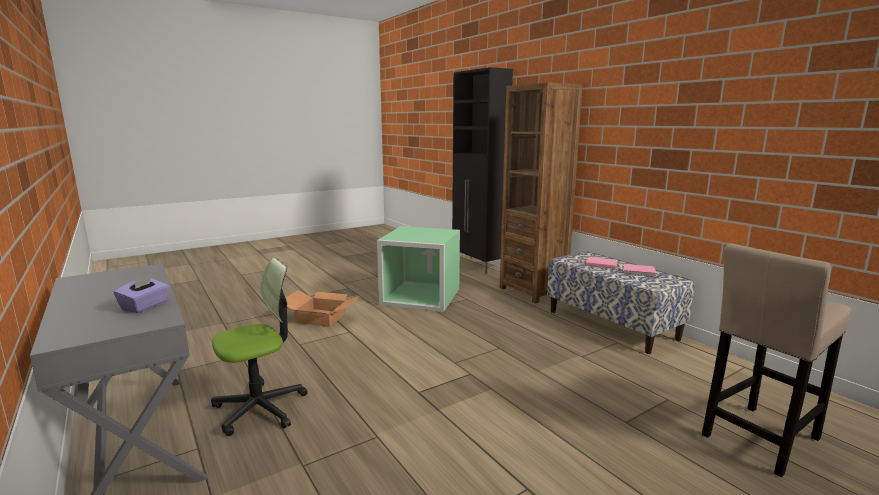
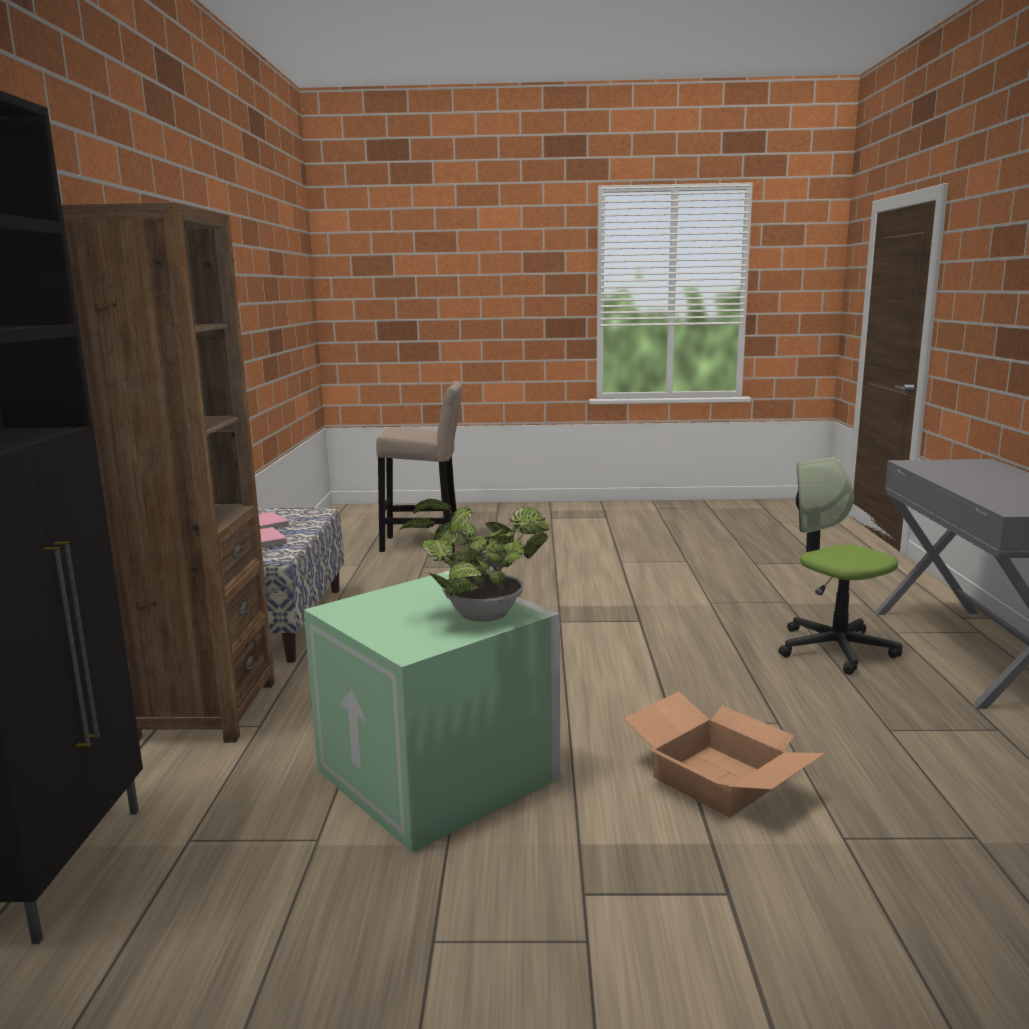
camera: 145 degrees left, 0 degrees up
purple tissue box [114,274,169,313] -> none
office chair [211,257,307,436] -> office chair turned 60 degrees clockwise [778,457,902,675]
none -> potted plant [397,499,549,622]

